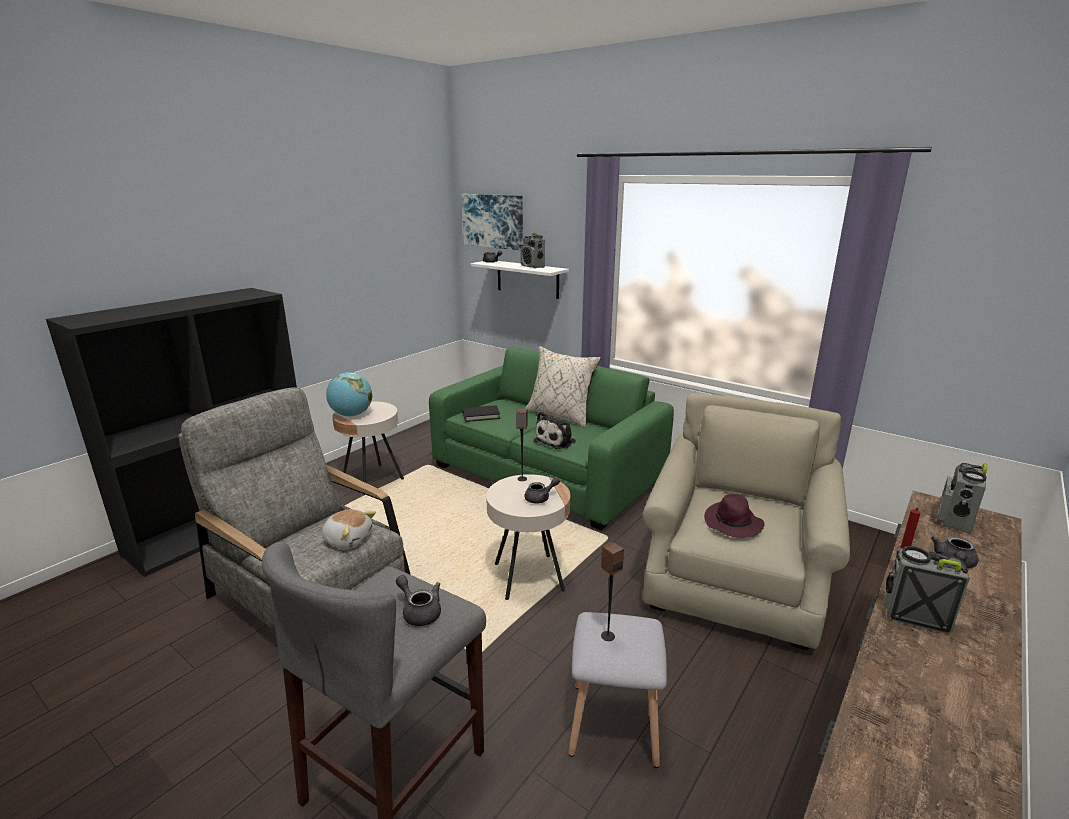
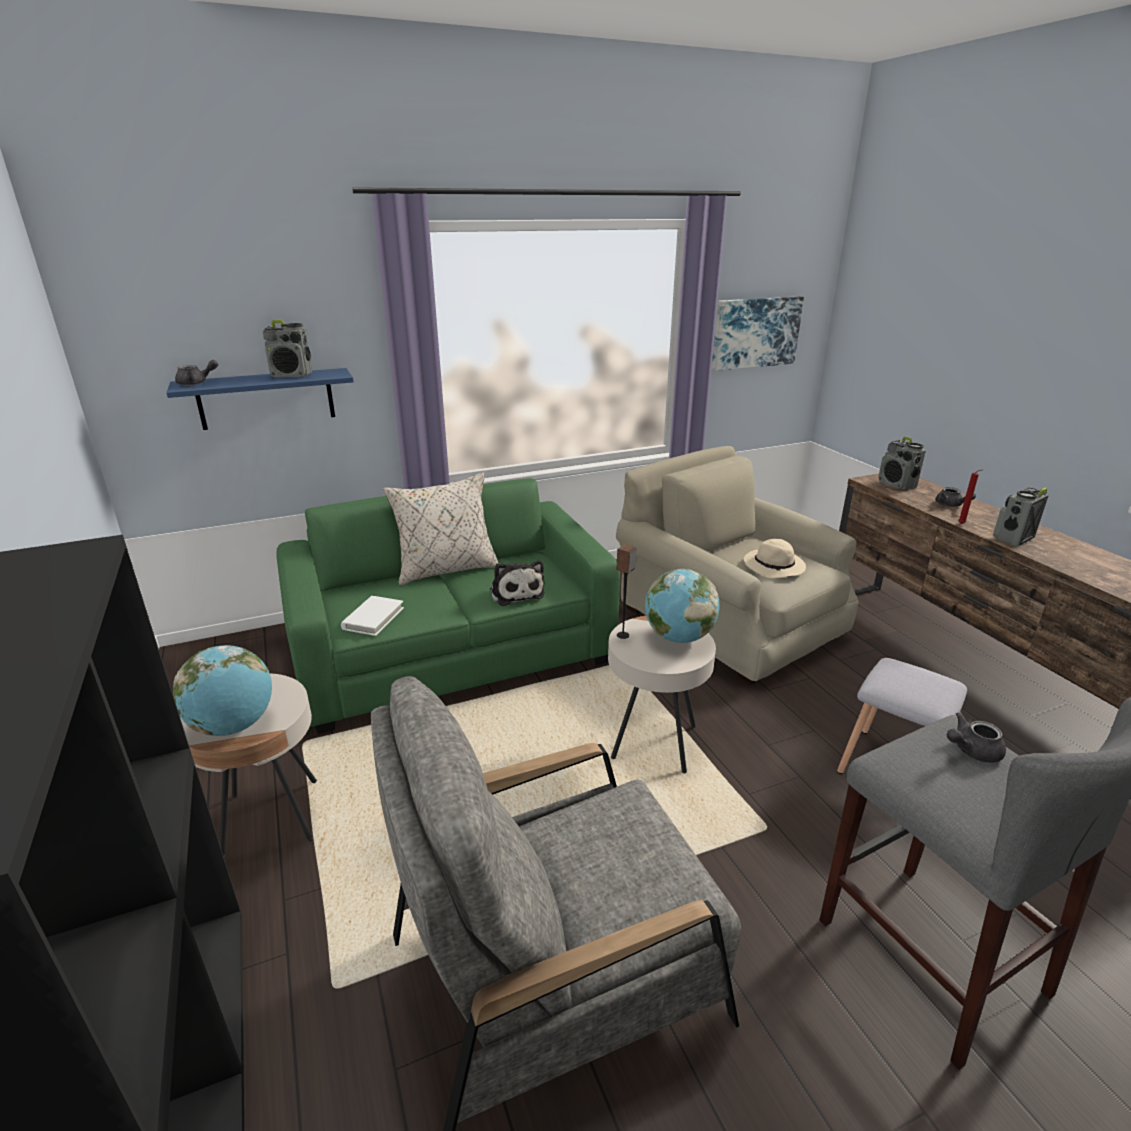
camera: 60 degrees left, 5 degrees up
plush toy [322,509,376,549] -> none
picture [462,194,523,250] -> picture moved to [712,296,804,371]
black book [462,405,500,422] -> white book [341,596,404,636]
white shelf [471,261,569,299] -> blue shelf [166,368,354,430]
grey teapot [525,477,560,503] -> globe [645,569,719,643]
speaker [601,542,624,641] -> none
purple hat [704,494,764,538] -> beige hat [744,539,806,578]

